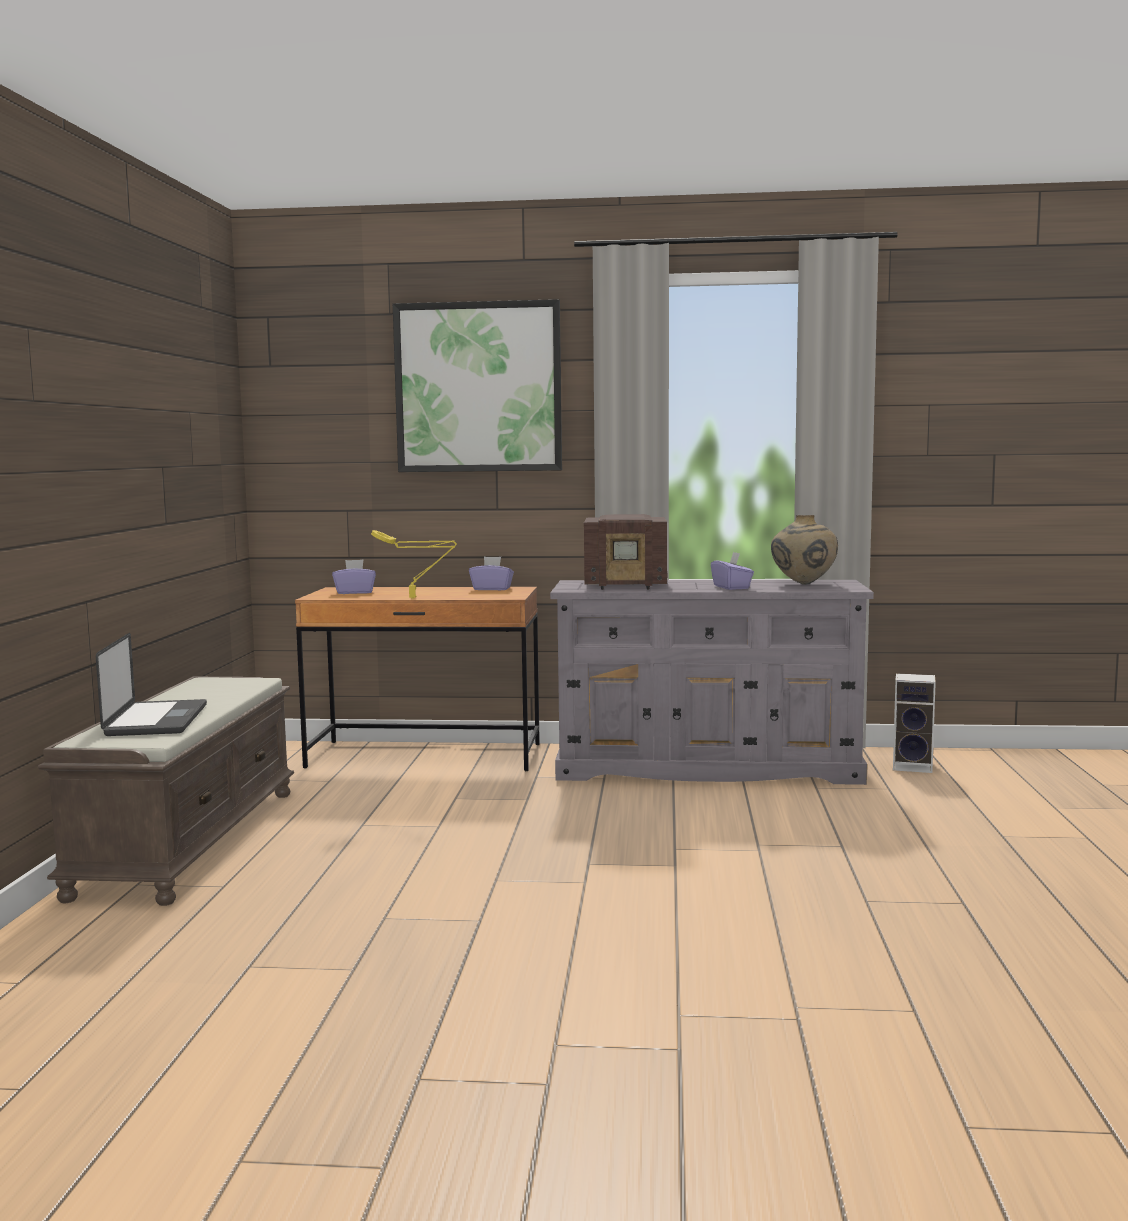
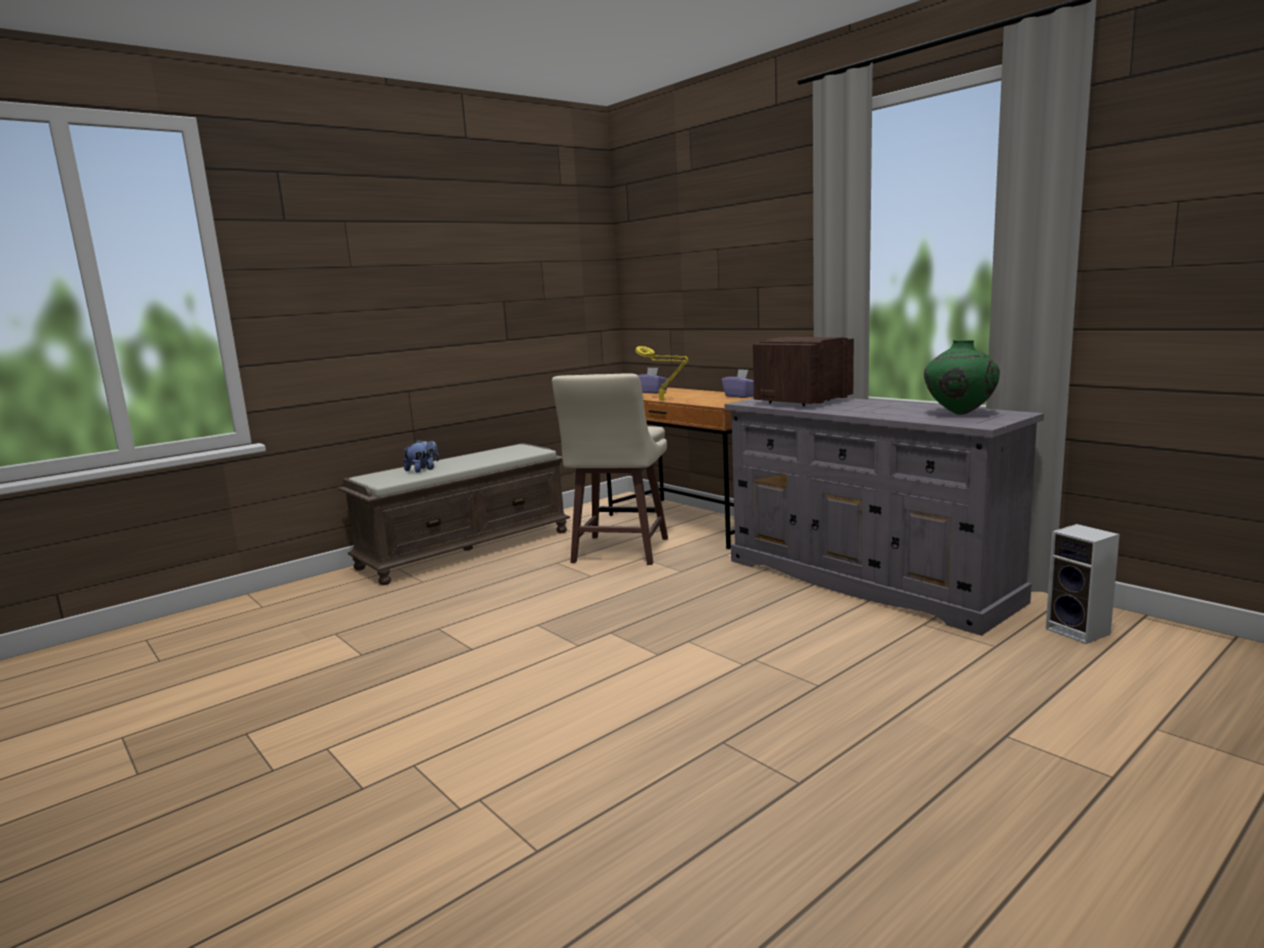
camera: 45 degrees right, 5 degrees up
laptop [96,633,207,736] -> plush toy [403,440,439,473]
picture [393,299,562,472] -> none
radio [584,514,667,590] -> radio turned 90 degrees clockwise [753,337,854,407]
purple tissue box [711,552,754,590] -> none
beige vase [771,515,838,585] -> green vase [924,340,1000,415]
none -> beige stool [552,373,668,565]

